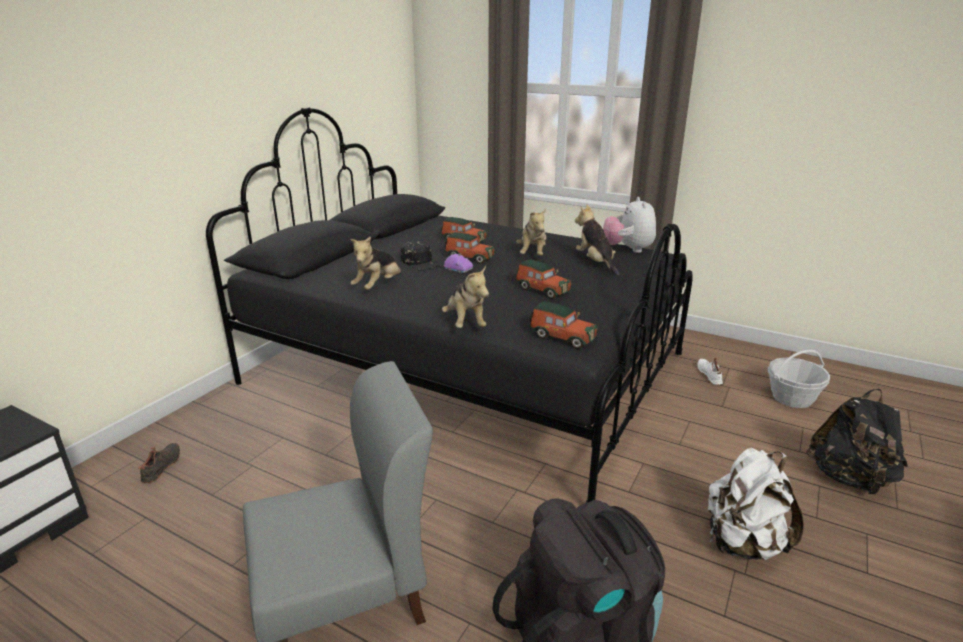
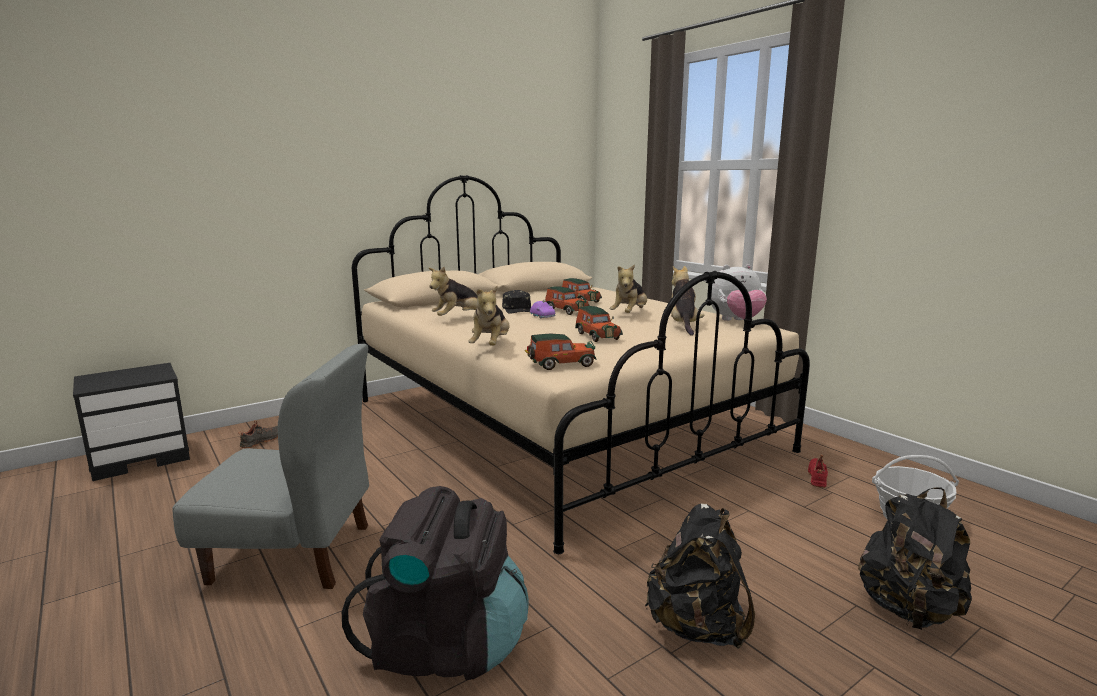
camera: 25 degrees right, 10 degrees down
black bed [206,107,693,503] -> beige bed [352,175,810,554]
toy car [529,301,599,349] -> toy car turned 75 degrees counterclockwise [525,334,597,370]
plush toy [603,197,656,253] -> plush toy turned 120 degrees counterclockwise [711,264,767,321]
white shoe [697,358,723,385] -> red shoe [808,455,828,488]
white backpack [708,448,804,560] -> black backpack [645,503,755,649]

